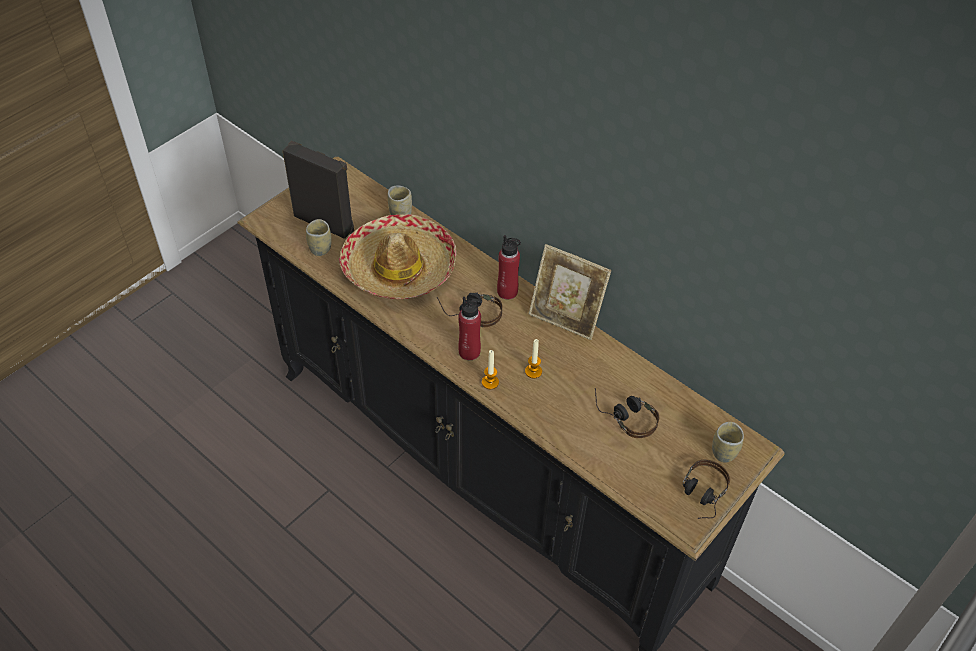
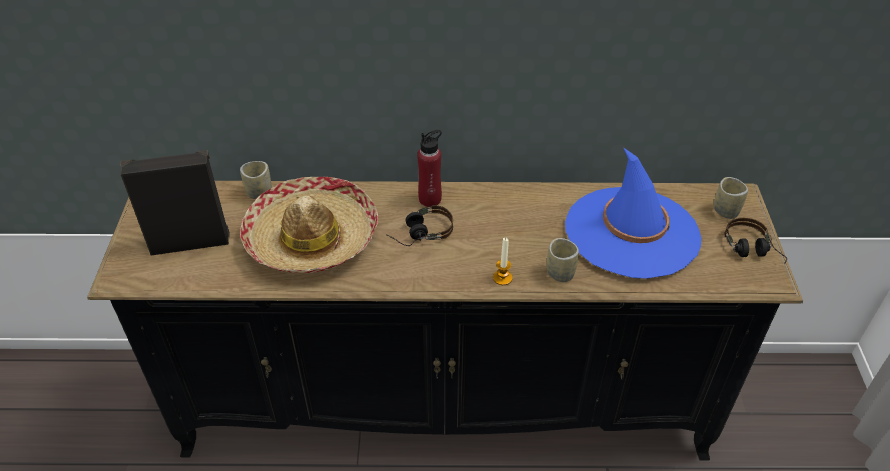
camera: 40 degrees left, 5 degrees down
cup [306,219,332,256] -> cup moved to [547,238,579,282]
red bottle [458,297,482,360] -> none
candle [525,339,542,378] -> none
picture frame [529,244,611,340] -> none
headphones [595,388,659,438] -> blue hat [565,147,701,279]

